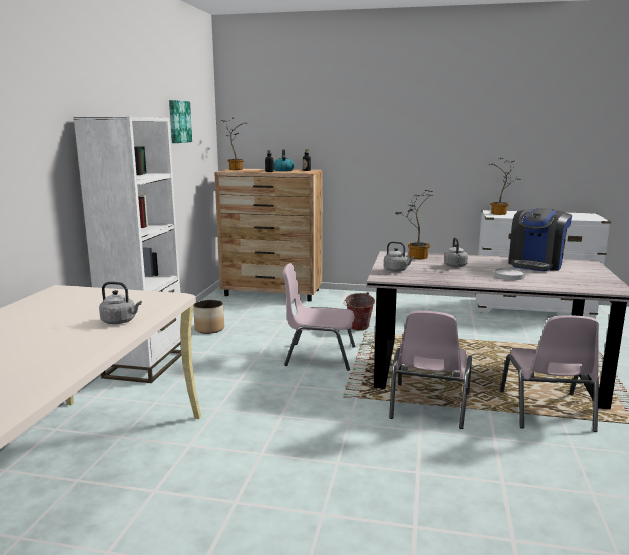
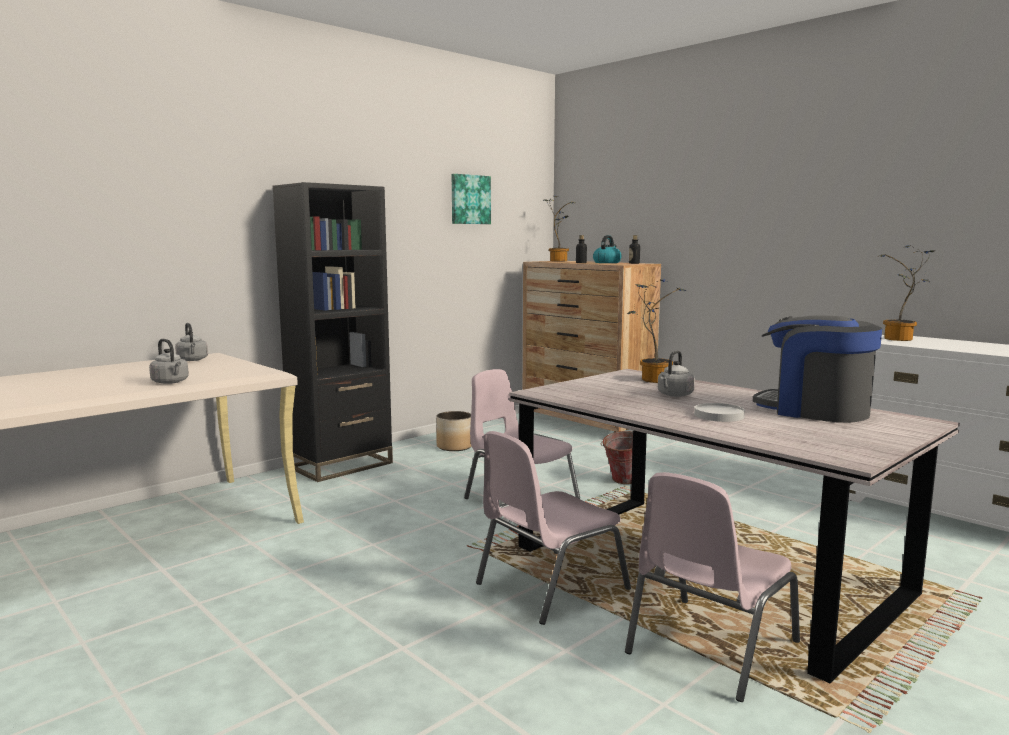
camera: 35 degrees right, 5 degrees down
white bookcase [74,117,182,383] -> black bookcase [273,182,393,482]
grey kettle [384,241,414,272] -> grey kettle moved to [175,323,208,361]
coffee machine [508,208,572,271] -> coffee machine turned 60 degrees clockwise [753,316,882,423]

